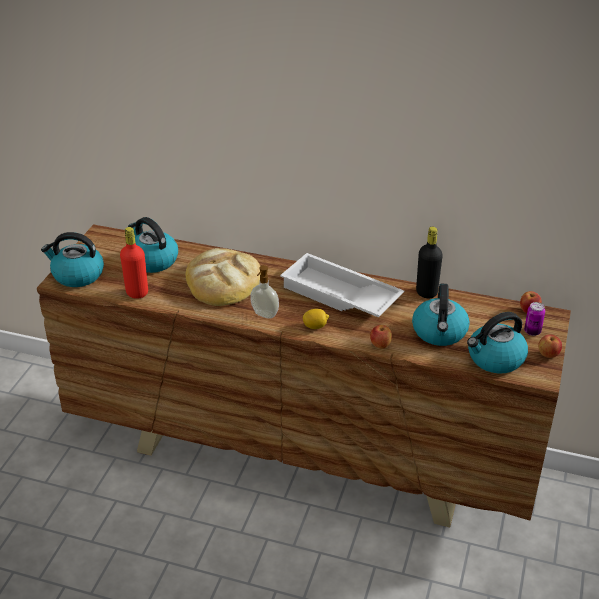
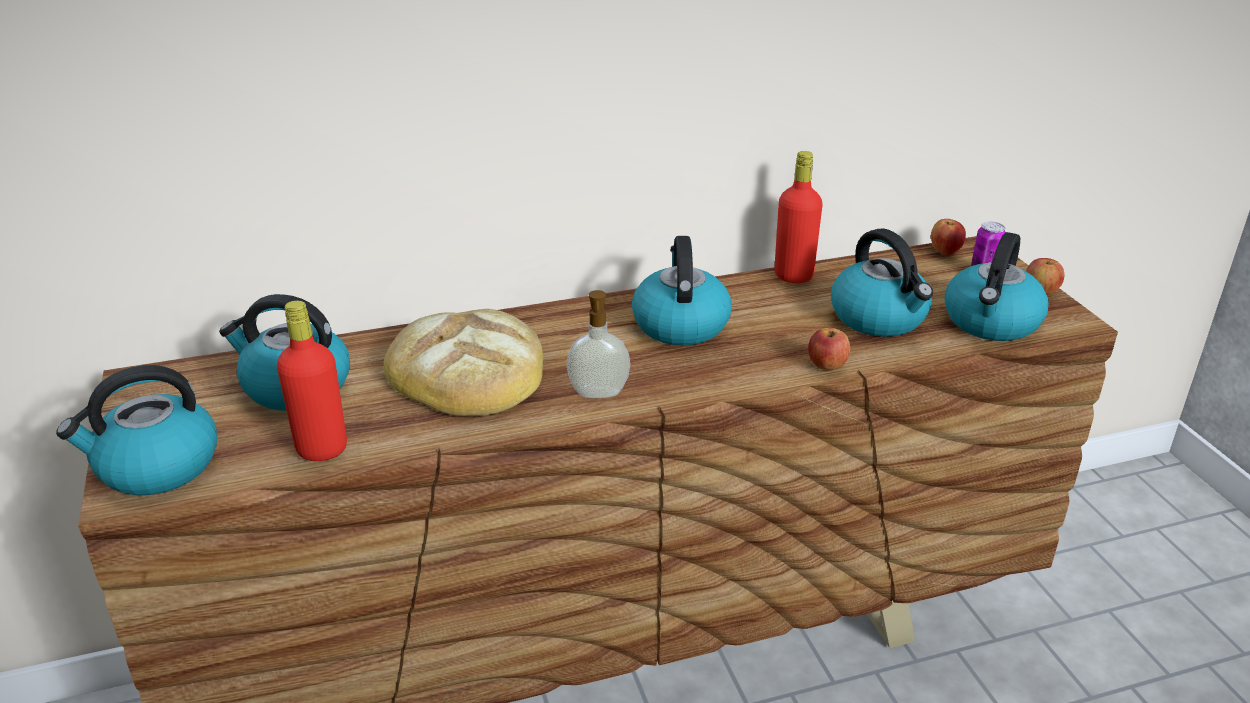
camera: 35 degrees left, 5 degrees down
white tray [280,253,404,317] -> kettle [632,236,732,345]
lemon [302,309,329,329] -> none
black bottle [416,227,443,298] -> red bottle [774,151,823,283]

